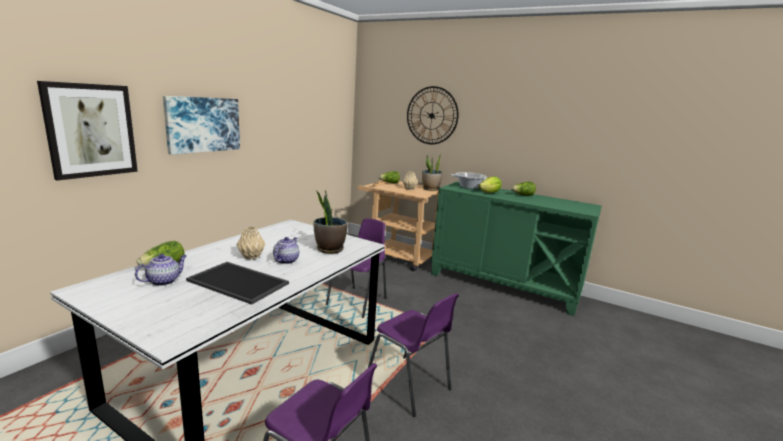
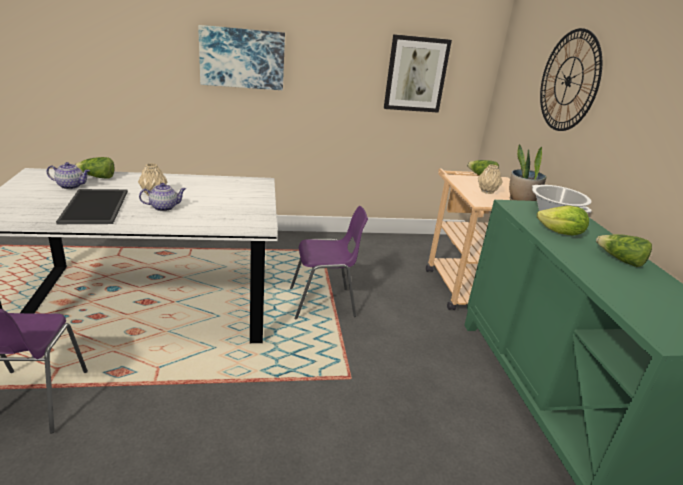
camera: 50 degrees right, 10 degrees up
picture [37,81,138,181] -> picture moved to [384,34,452,113]
potted plant [313,190,348,254] -> none
purple chair [368,293,459,417] -> none

